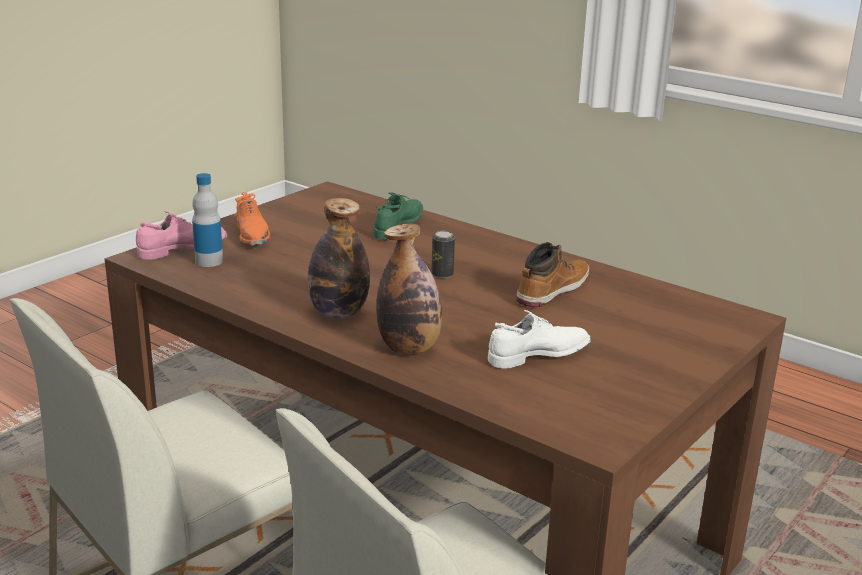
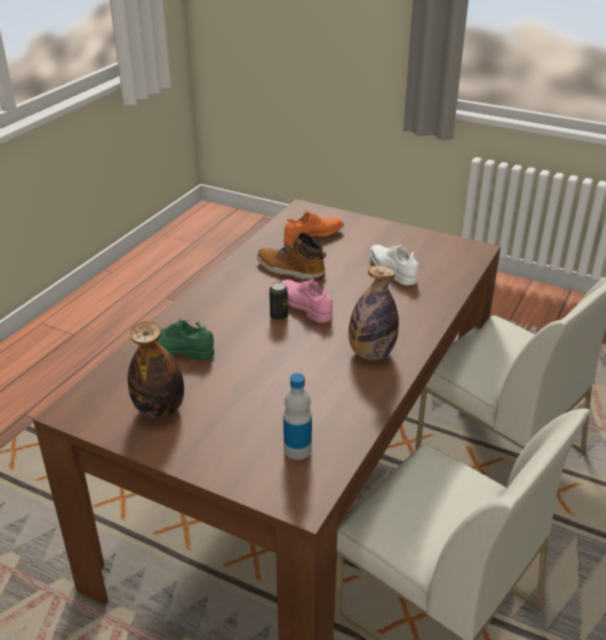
camera: 100 degrees left, 10 degrees up
pink shoe [136,211,227,260] -> pink shoe moved to [281,279,333,323]
orange shoe [235,192,270,246] -> orange shoe moved to [284,210,344,245]
bottle [377,224,442,354] -> bottle moved to [128,321,184,419]

